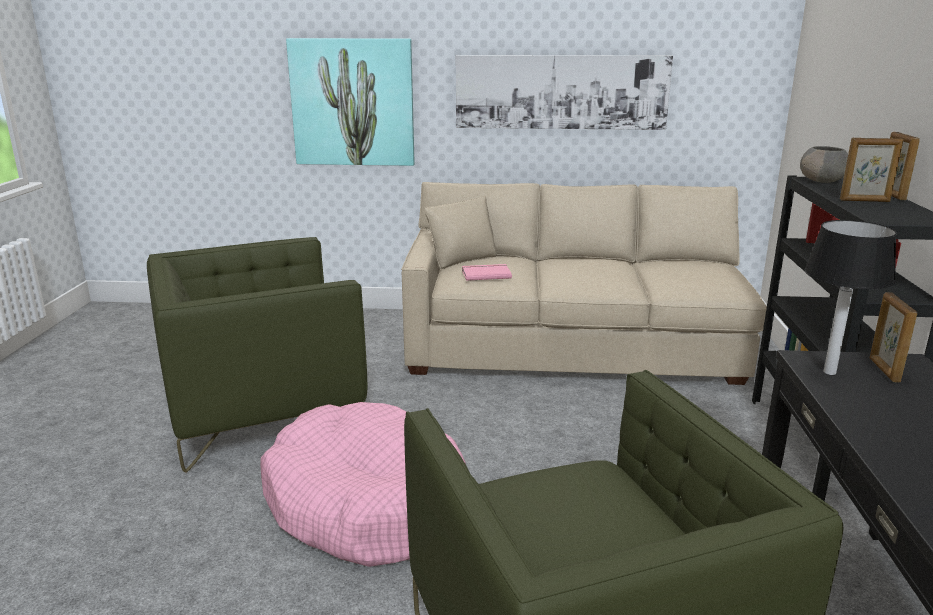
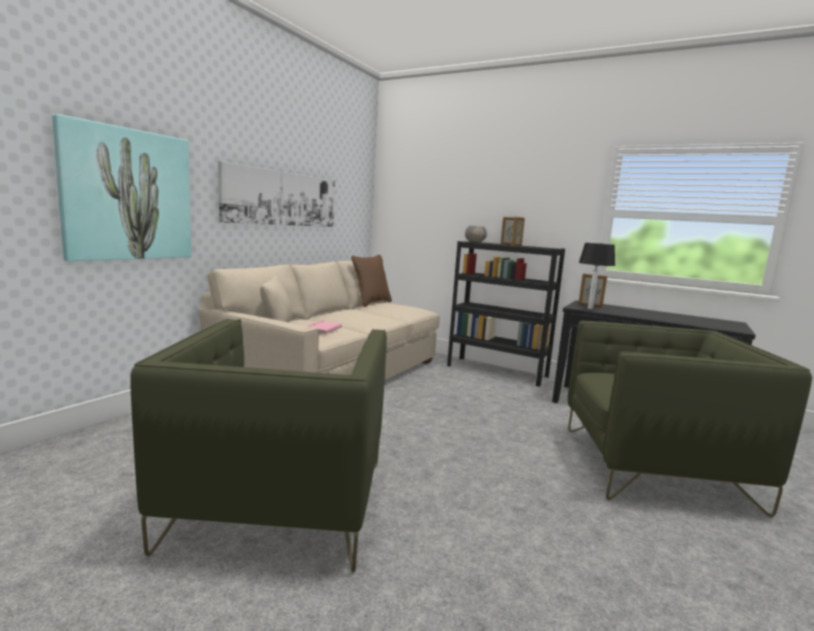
camera: 65 degrees left, 10 degrees down
pink dog bed [260,402,466,567] -> none
none -> brown pillow [351,255,392,307]

